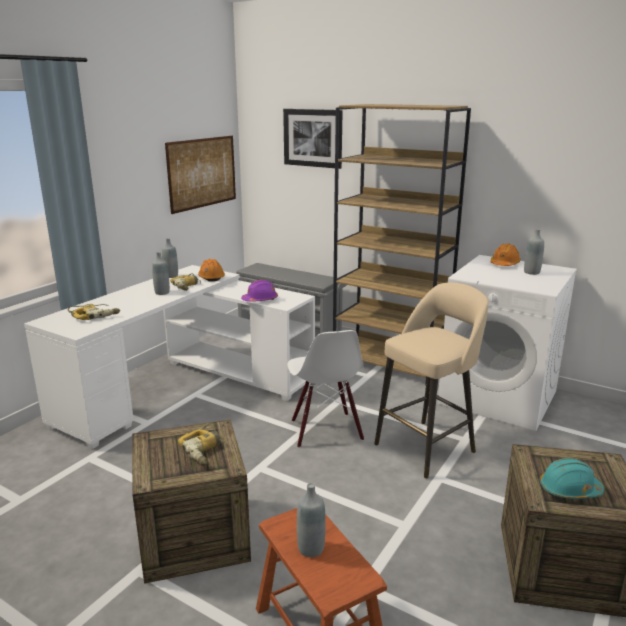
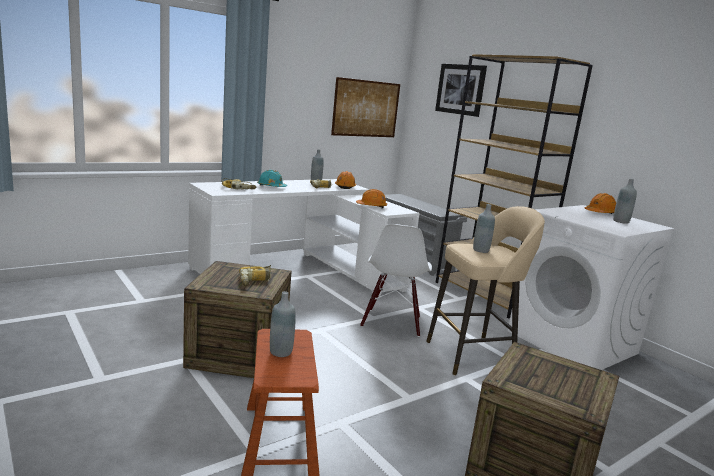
camera: 20 degrees right, 5 degrees down
grey bottle [152,252,170,295] -> grey bottle moved to [473,204,495,253]
purple hard hat [241,280,278,302] -> orange hard hat [356,189,387,208]
turquoise hard hat [540,458,604,499] -> turquoise hard hat moved to [257,170,287,187]

